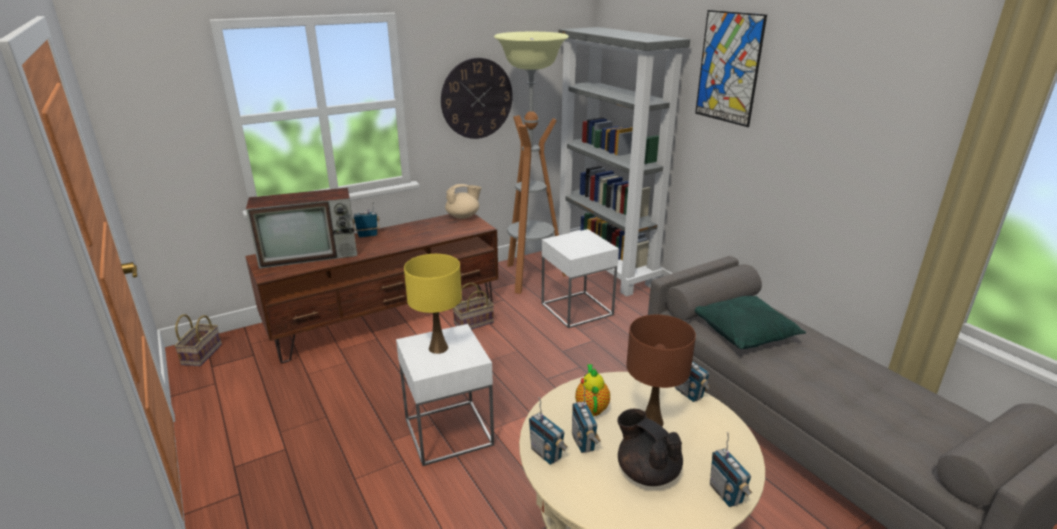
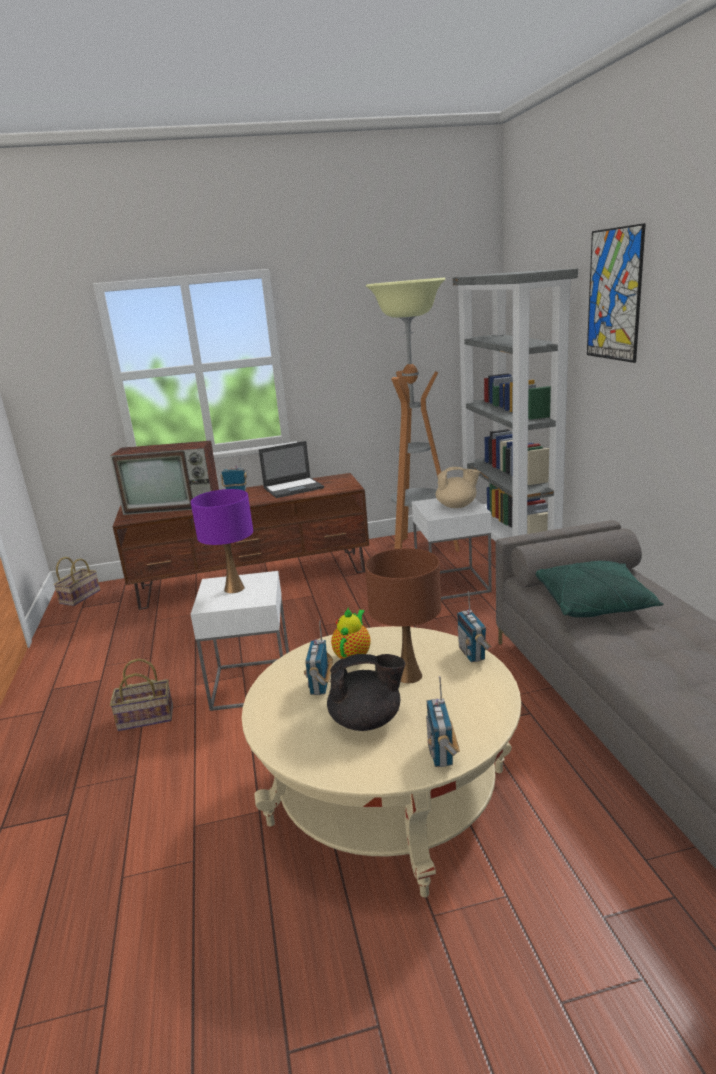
camera: 20 degrees right, 5 degrees down
yellow table lamp [404,254,462,354] -> purple table lamp [191,489,253,593]
wall clock [441,58,513,139] -> none
beige teapot [445,184,481,219] -> beige teapot moved to [436,467,480,508]
basket [453,283,494,330] -> basket moved to [110,659,173,731]
radio [529,397,568,465] -> none
black teapot [617,409,683,486] -> black teapot turned 105 degrees clockwise [327,654,405,731]
none -> laptop [259,441,324,498]

